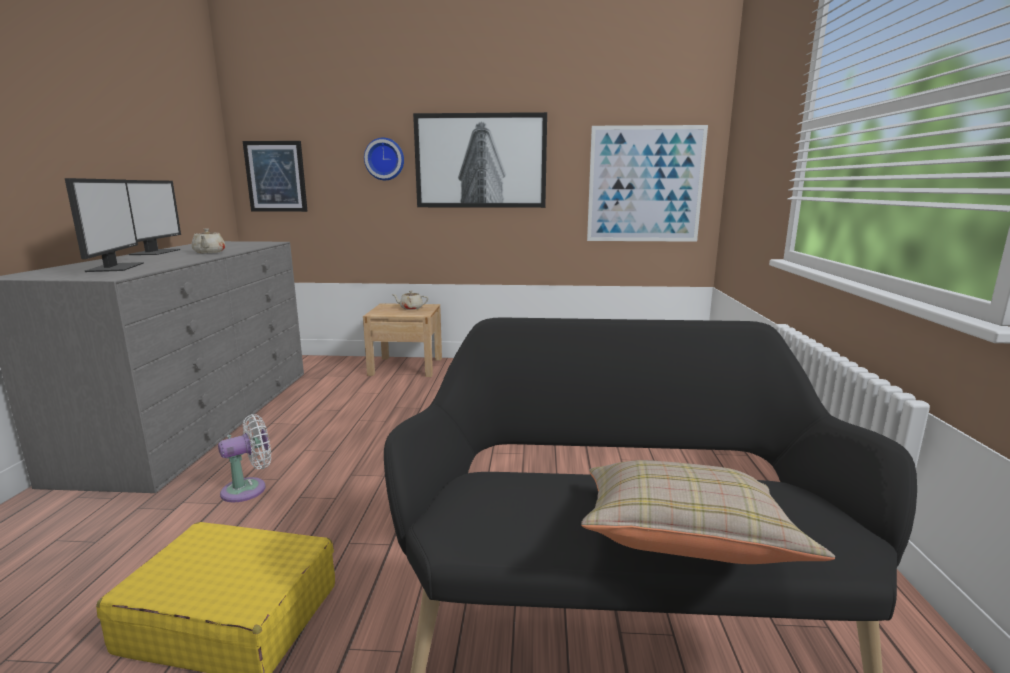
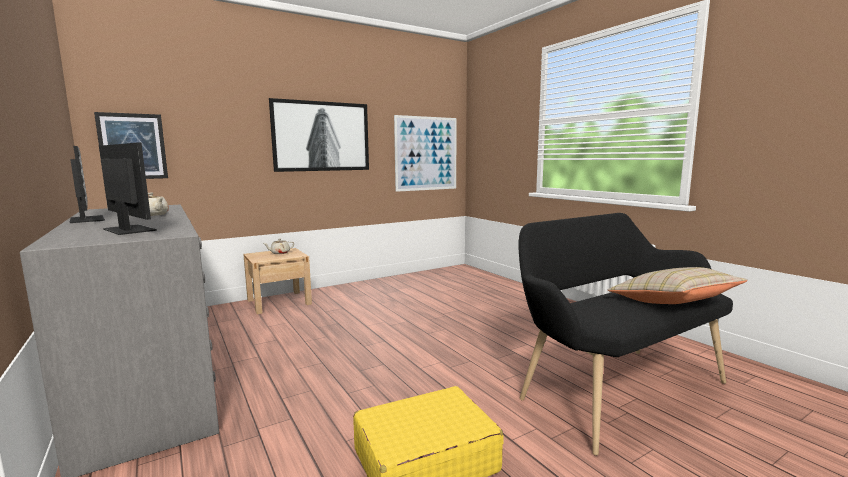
camera: 35 degrees left, 5 degrees down
white fan [218,414,271,502] -> none
wall clock [364,137,404,180] -> none

